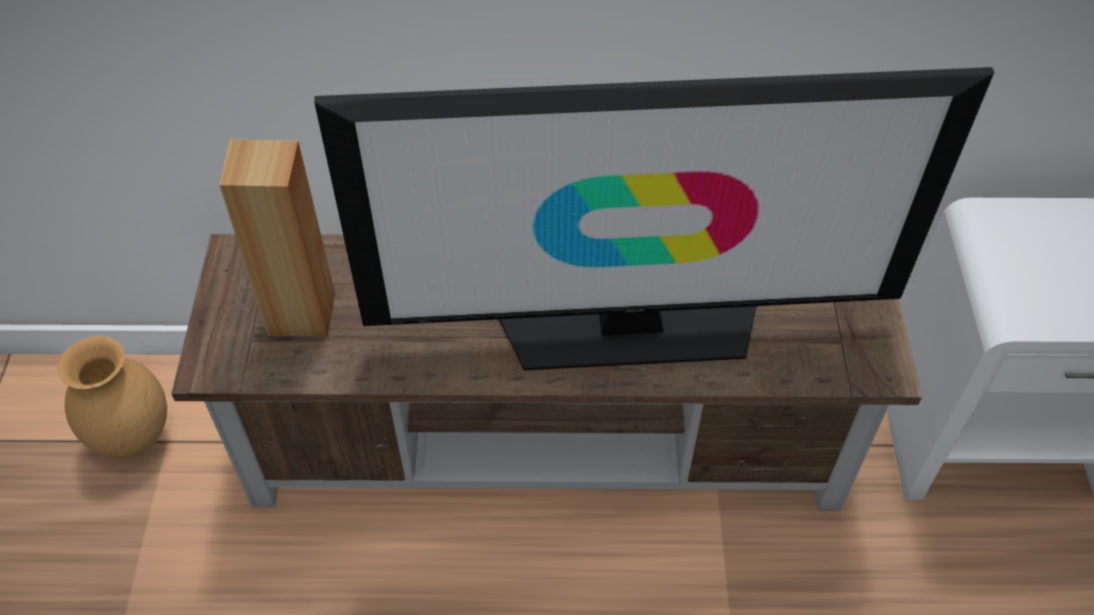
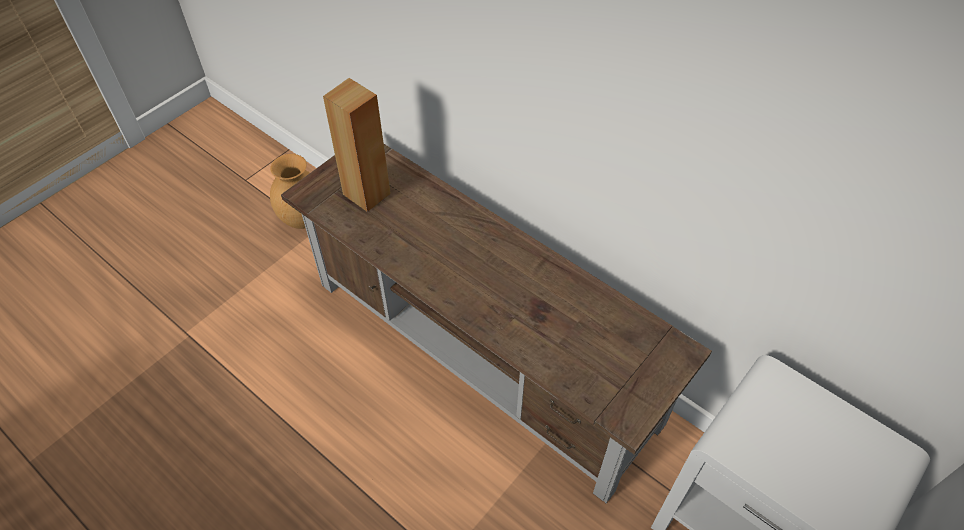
camera: 40 degrees right, 0 degrees up
television [314,67,994,370] -> none

